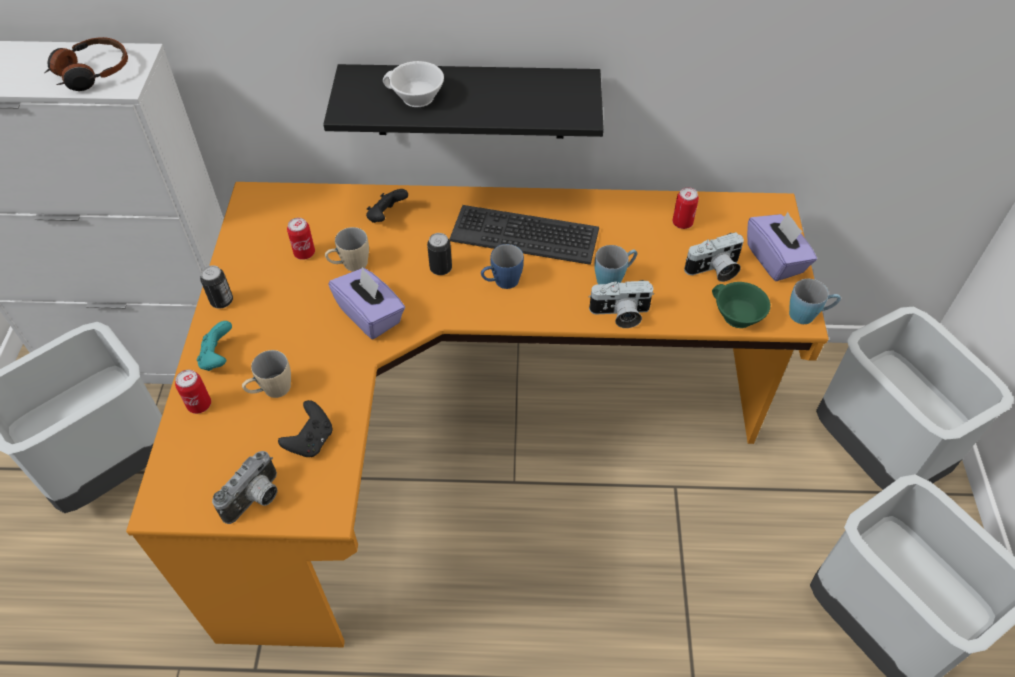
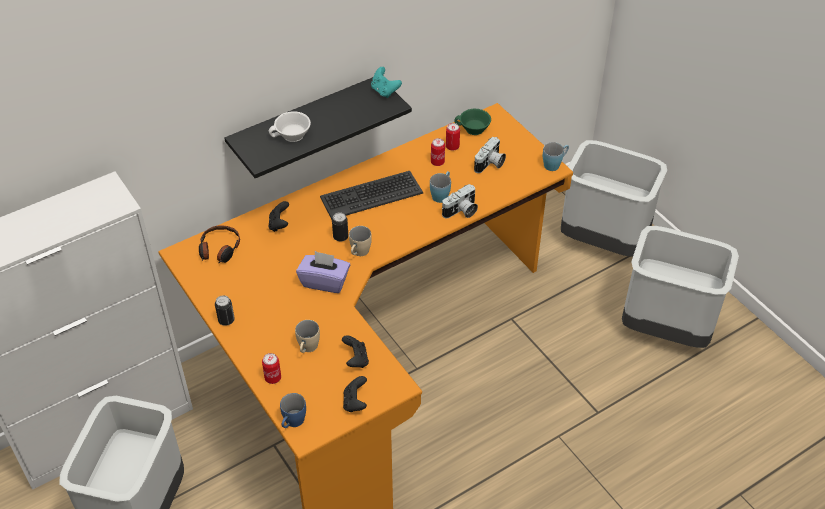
camera: 35 degrees left, 5 degrees down
headphones [44,37,128,91] -> headphones moved to [199,225,240,264]
turquoise game controller [197,321,232,371] -> turquoise game controller moved to [371,67,402,98]
camera [212,451,277,524] -> black game controller [343,376,367,412]
can [287,218,315,260] -> can moved to [431,138,445,166]
beige mug [325,227,369,271] -> beige mug moved to [349,226,372,256]
blue mug [481,244,524,289] -> blue mug moved to [280,393,306,428]
green cup [712,282,770,328] -> green cup moved to [454,109,491,135]
purple tissue box [747,212,817,281] -> none

